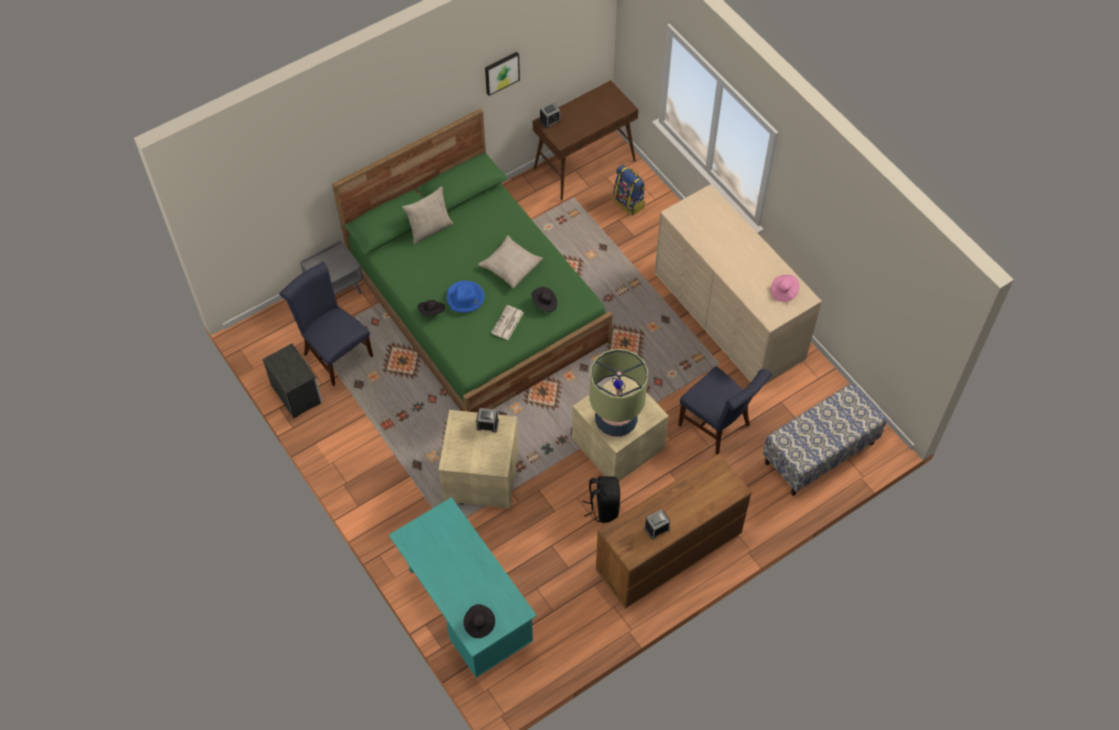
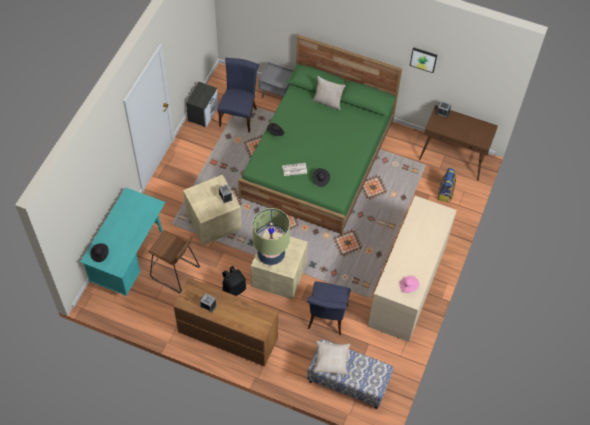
camera: 55 degrees right, 0 degrees up
blue hat [447,281,485,313] -> none
beige pillow [478,235,543,289] -> beige pillow moved to [313,341,350,375]
none -> brown stool [149,230,200,294]

